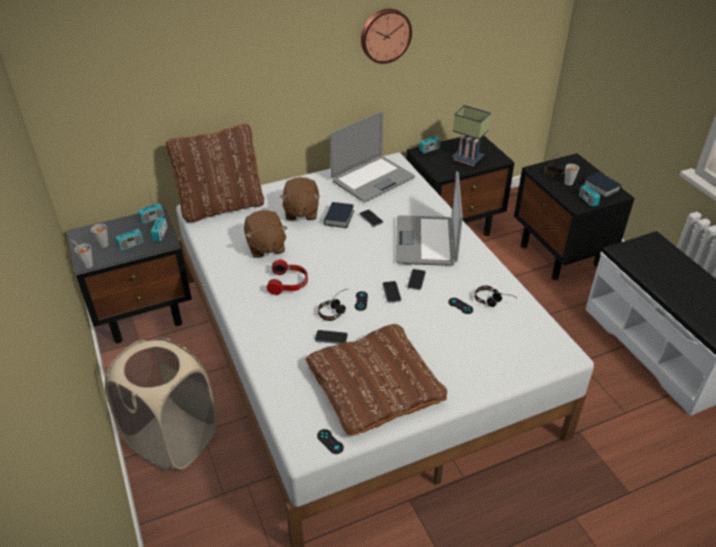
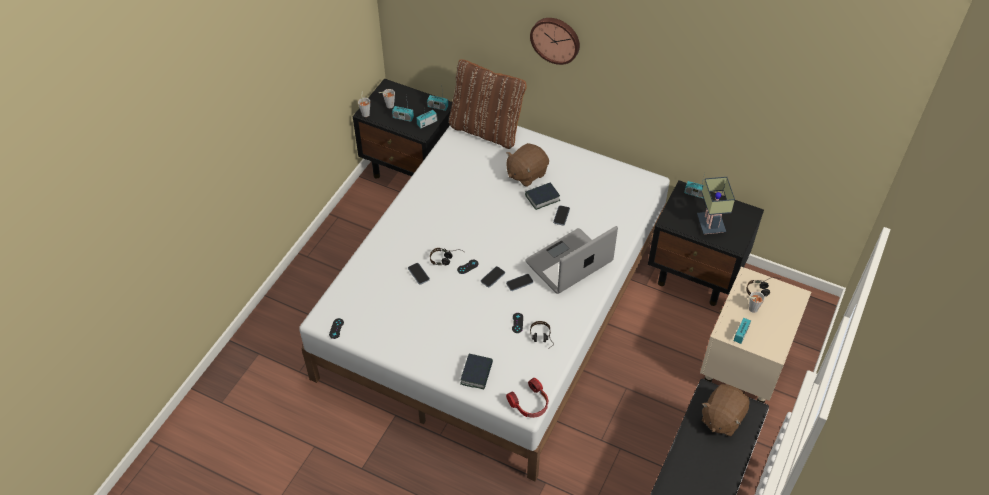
camera: 50 degrees right, 10 degrees up
beige laundry basket [105,337,217,472] -> none
brown plush toy [244,210,287,258] -> brown plush toy moved to [702,384,750,436]
headphones [267,259,308,295] -> headphones moved to [506,378,548,418]
brown pillow [305,324,447,435] -> none
laptop [330,112,415,202] -> none
wall clock [361,9,412,64] -> wall clock moved to [530,18,580,65]
black nightstand [514,153,635,280] -> beige nightstand [700,267,811,403]
book [583,172,622,198] -> book moved to [460,354,493,389]

